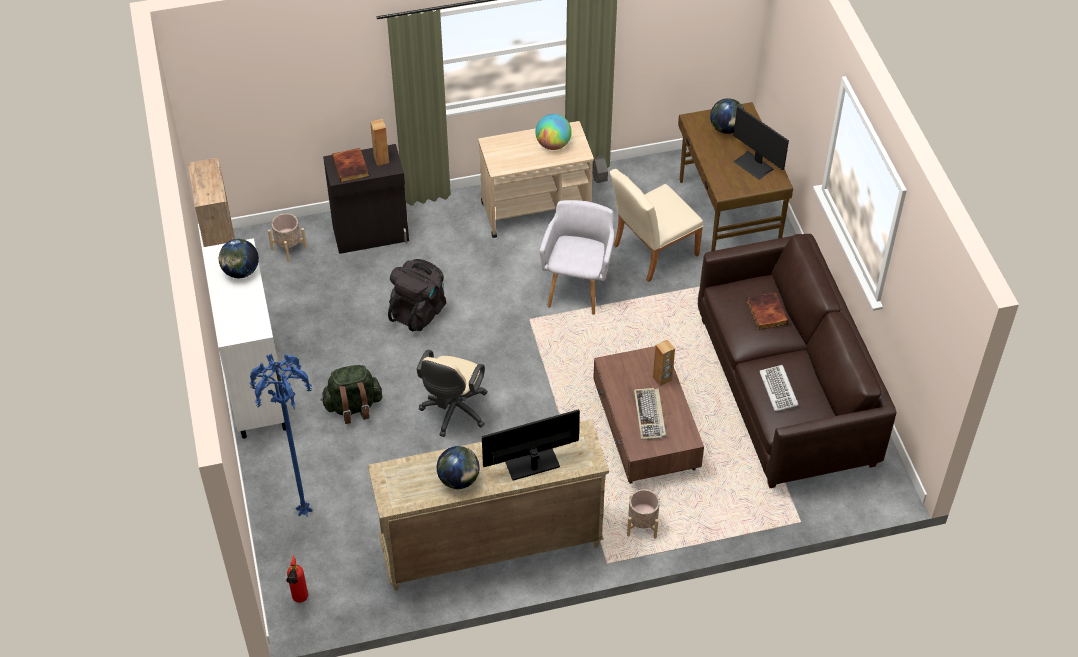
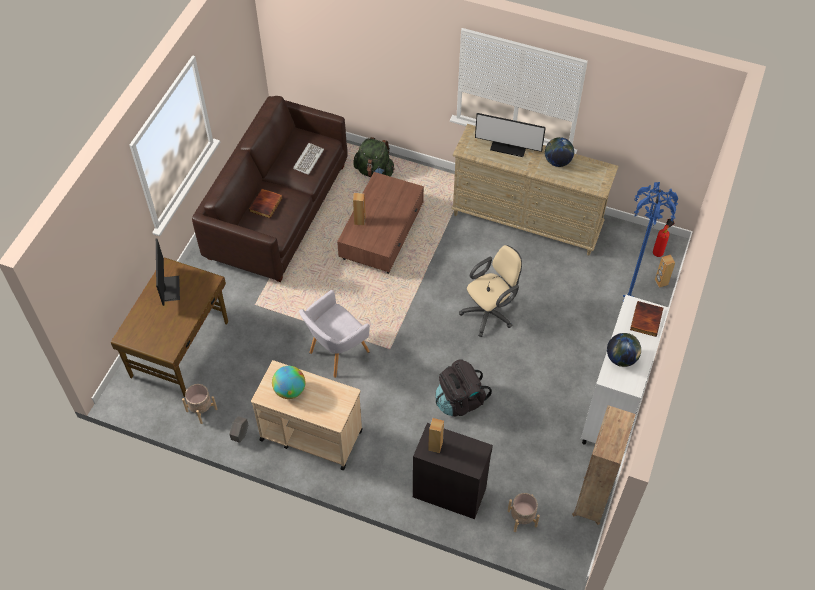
camera: 145 degrees left, 5 degrees up
green backpack [321,365,382,424] -> green backpack moved to [354,137,395,178]
book [332,148,369,183] -> book moved to [630,301,663,337]
beige chair [609,169,703,282] -> none
beige planter [627,489,660,539] -> beige planter moved to [182,384,217,424]
keyboard [634,388,666,440] -> none
globe [710,98,744,134] -> none
none -> brown speaker [655,255,675,288]

